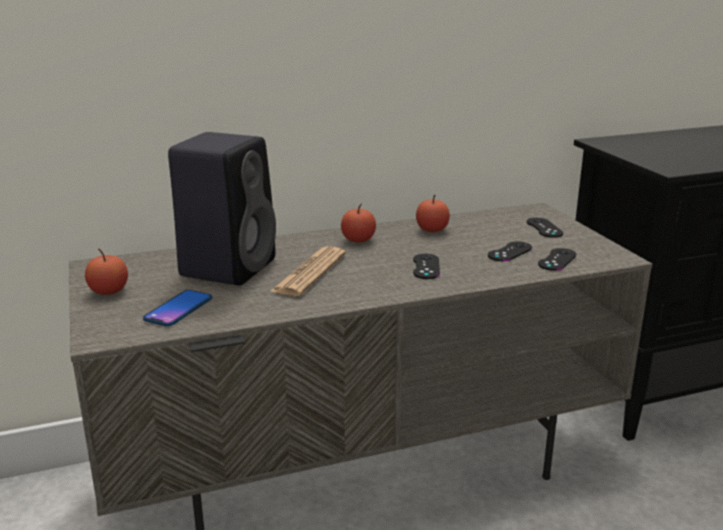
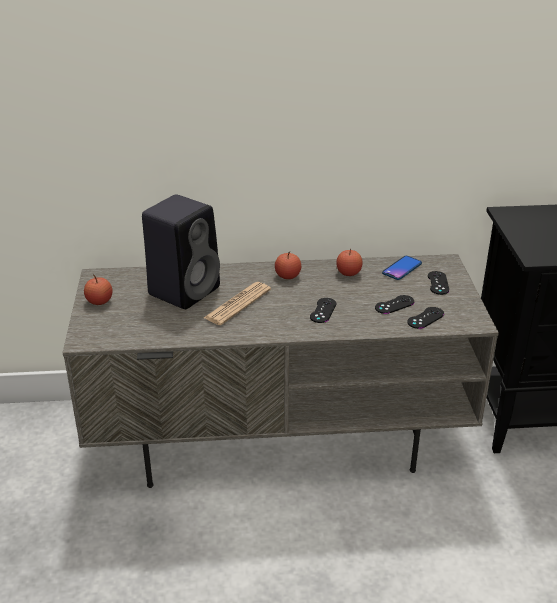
camera: 15 degrees right, 10 degrees up
phone [143,290,212,326] -> phone moved to [382,256,422,280]

